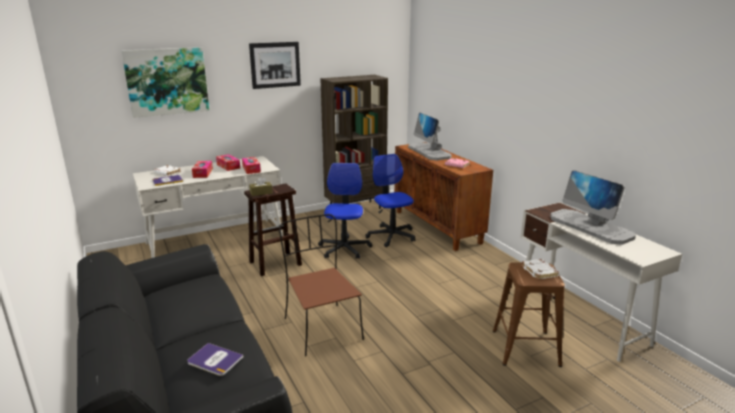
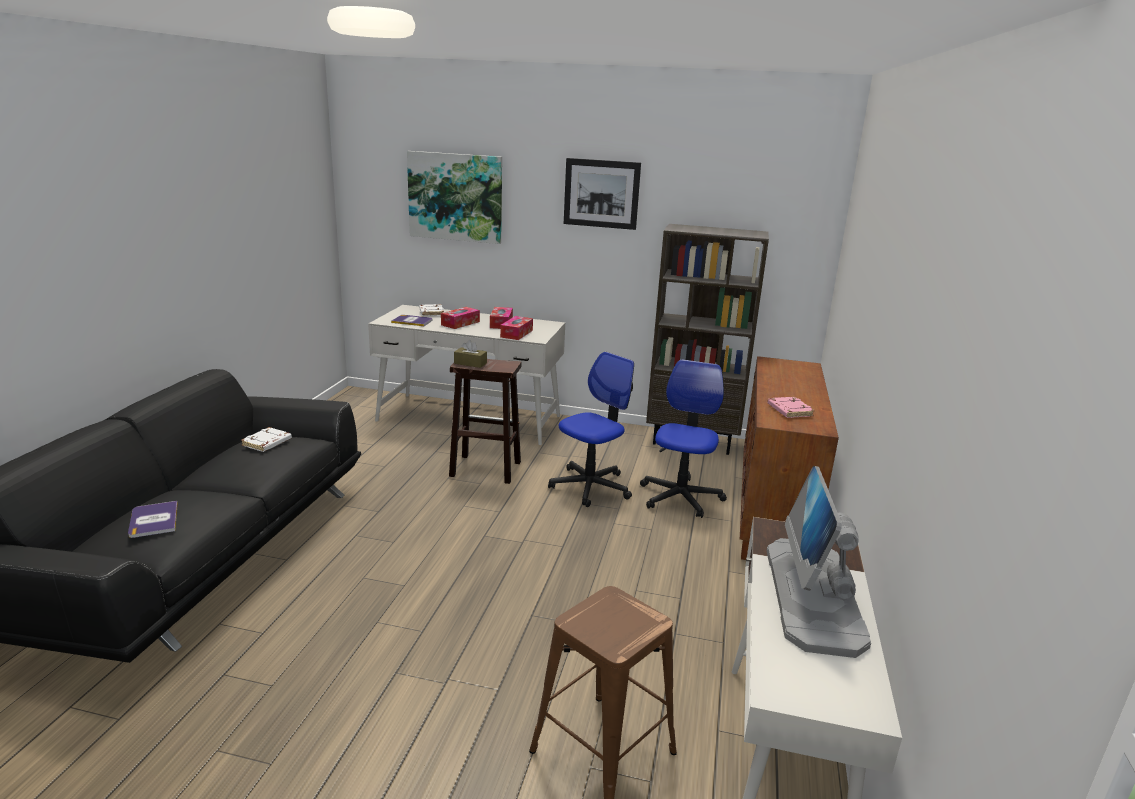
camera: 40 degrees right, 0 degrees up
brown chair [279,214,364,357] -> none
monitor [408,113,452,160] -> none
white book [522,259,559,280] -> white book moved to [241,427,292,452]

